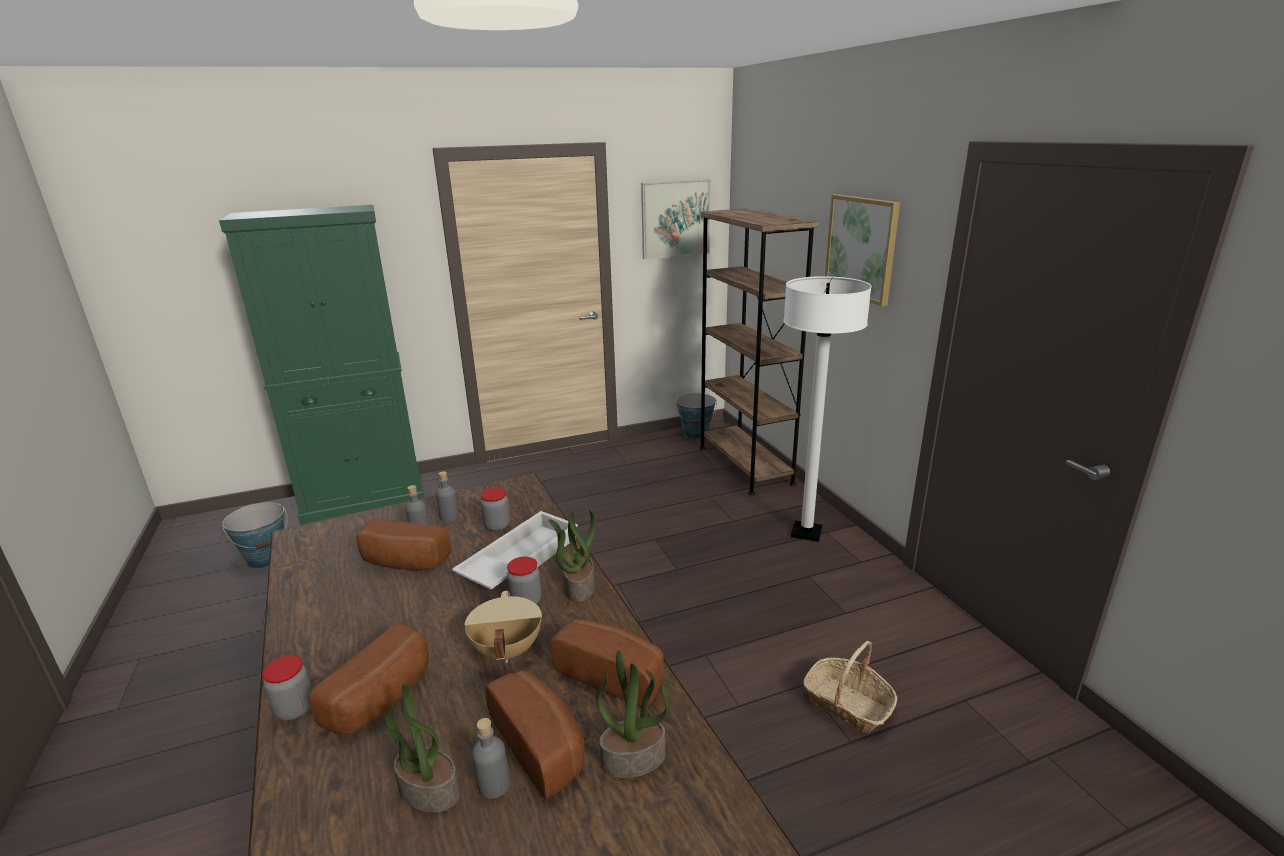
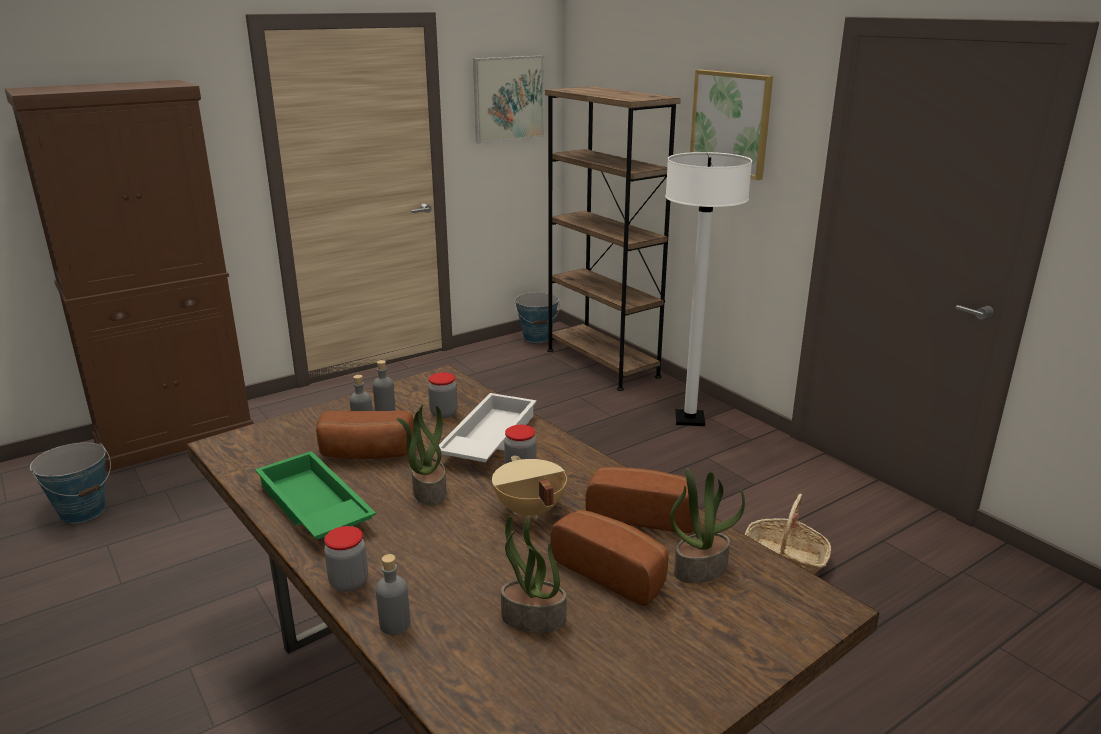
camera: 15 degrees left, 0 degrees up
green cabinet [219,205,424,525] -> brown cabinet [5,80,254,472]
bread [309,623,429,735] -> none
grey bottle [472,718,510,799] -> grey bottle moved to [376,554,410,635]
potted plant [548,509,596,602] -> potted plant moved to [397,405,447,506]
none -> green tray [255,451,376,540]

